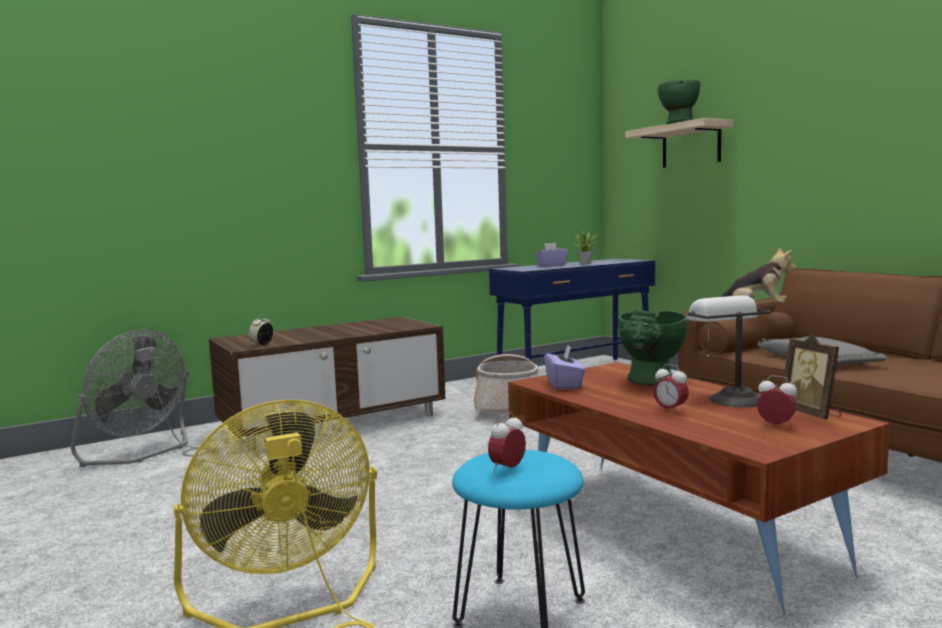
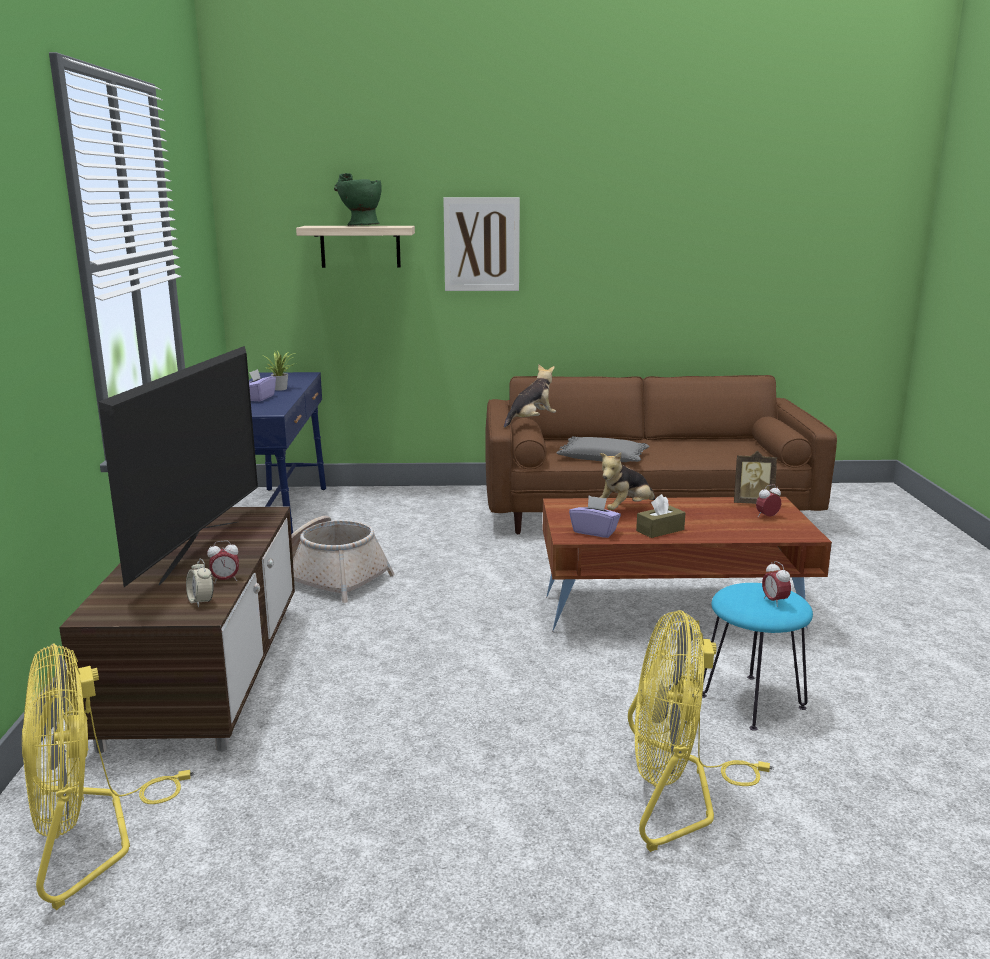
camera: 60 degrees left, 10 degrees up
grey fan [71,330,218,467] -> yellow fan [22,644,194,910]
green vase [618,309,688,386] -> plush toy [599,453,656,510]
alarm clock [653,364,689,414] -> alarm clock moved to [207,540,239,584]
table lamp [687,296,772,407] -> none
none -> television [98,346,258,587]
none -> picture [443,197,520,291]
none -> brown tissue box [636,494,686,538]

